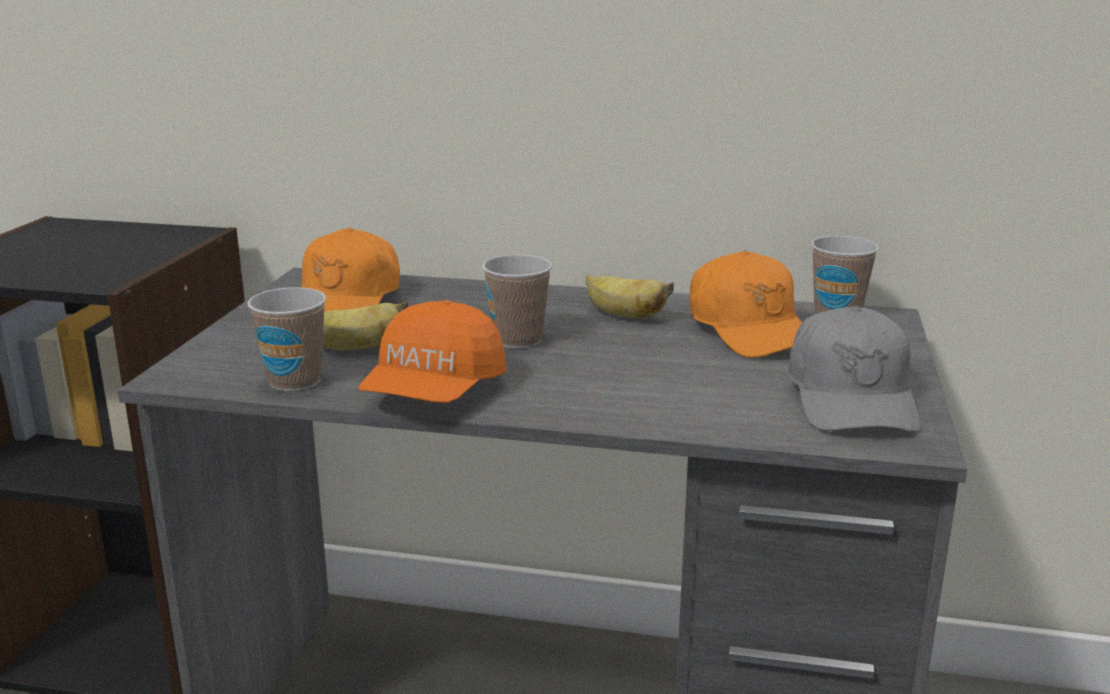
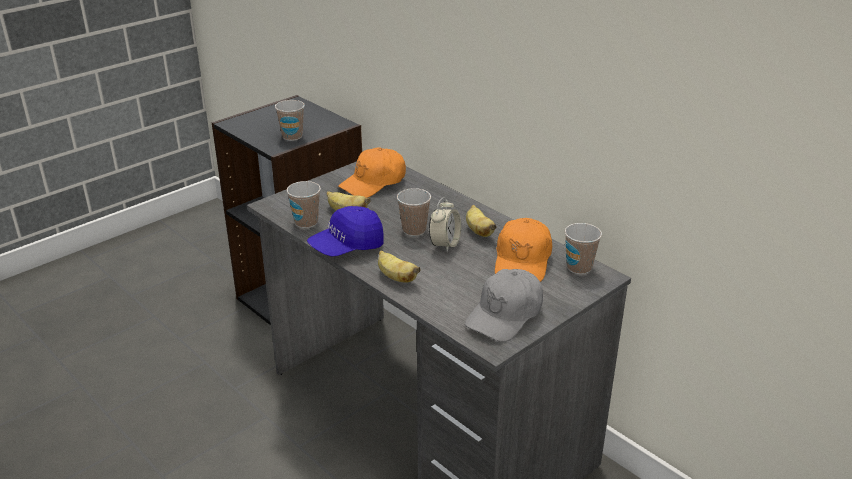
camera: 35 degrees right, 10 degrees up
orange cap [358,300,506,403] -> blue cap [307,206,383,257]
none -> cup [275,100,305,141]
none -> banana [378,250,421,283]
none -> alarm clock [429,197,461,252]

